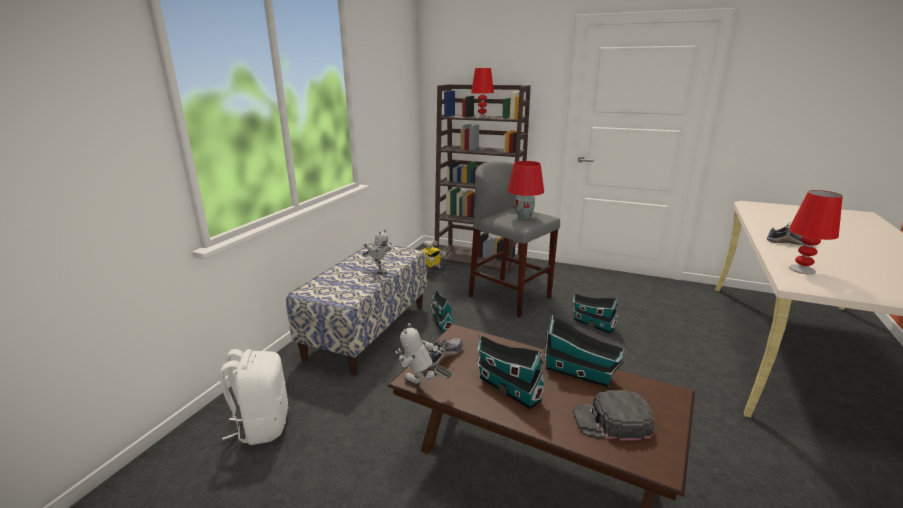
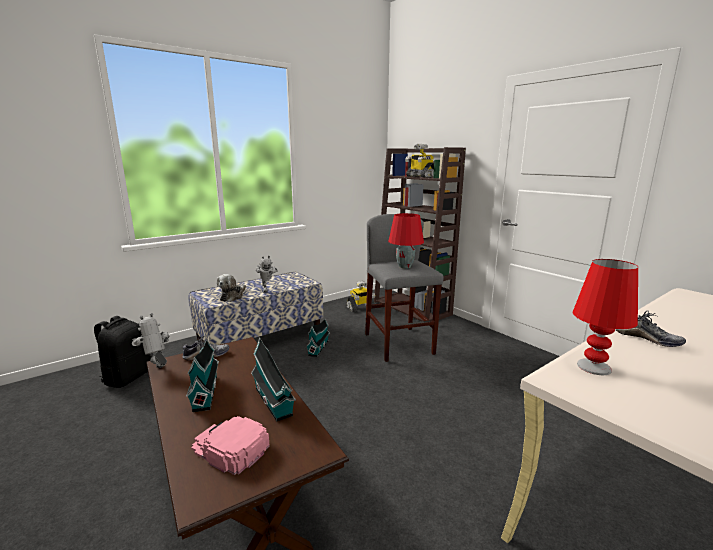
camera: 30 degrees right, 5 degrees down
white backpack [220,349,288,445] -> black backpack [94,316,151,388]
red table lamp [471,68,494,118] -> toy robot [405,144,434,178]
toy house [573,293,618,333] -> none
black cap [573,390,654,440] -> pink cap [191,416,270,475]
none -> plush toy [217,274,246,302]

